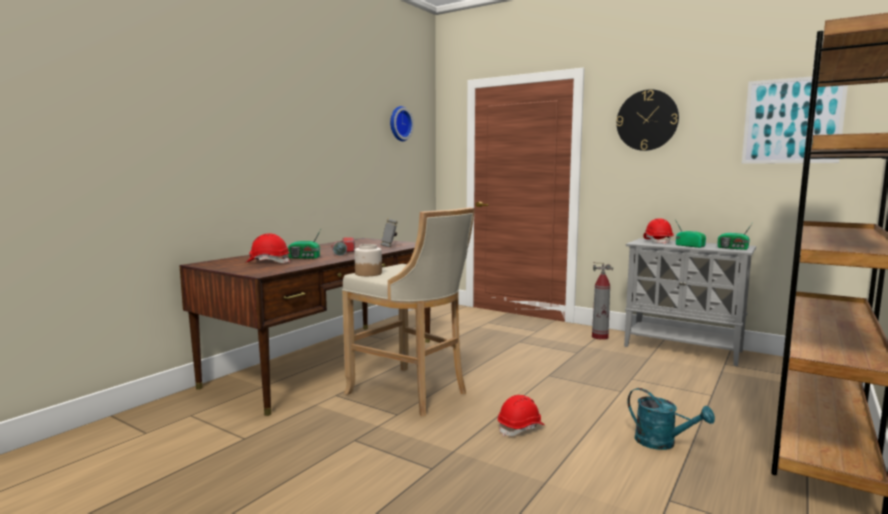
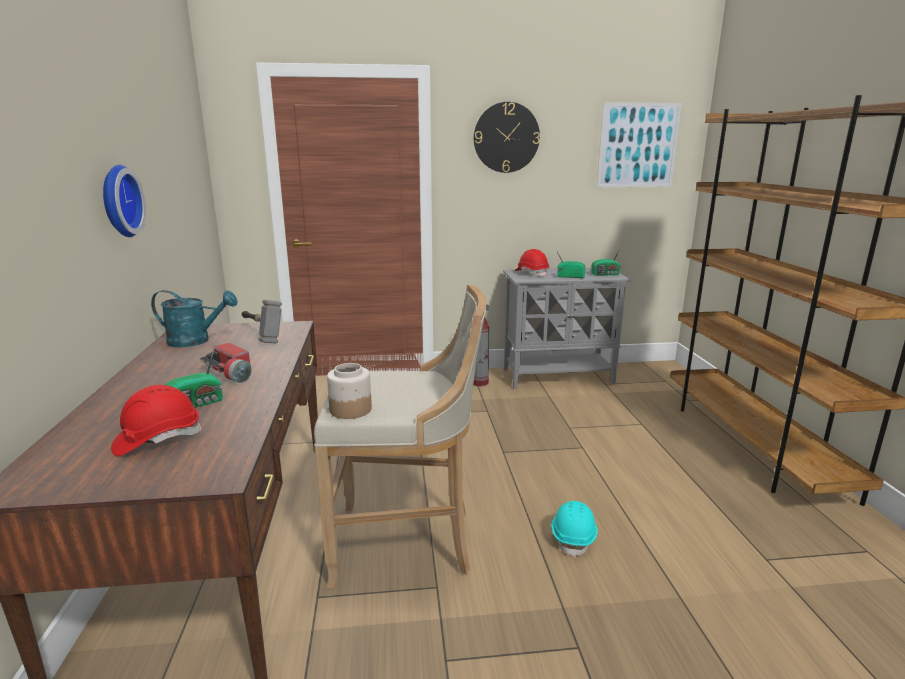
camera: 40 degrees left, 10 degrees up
wall clock [390,106,414,141] -> wall clock moved to [103,165,146,237]
red hard hat [497,395,545,436] -> turquoise hard hat [552,501,598,558]
turquoise watering can [627,388,715,450] -> turquoise watering can moved to [151,290,238,347]

